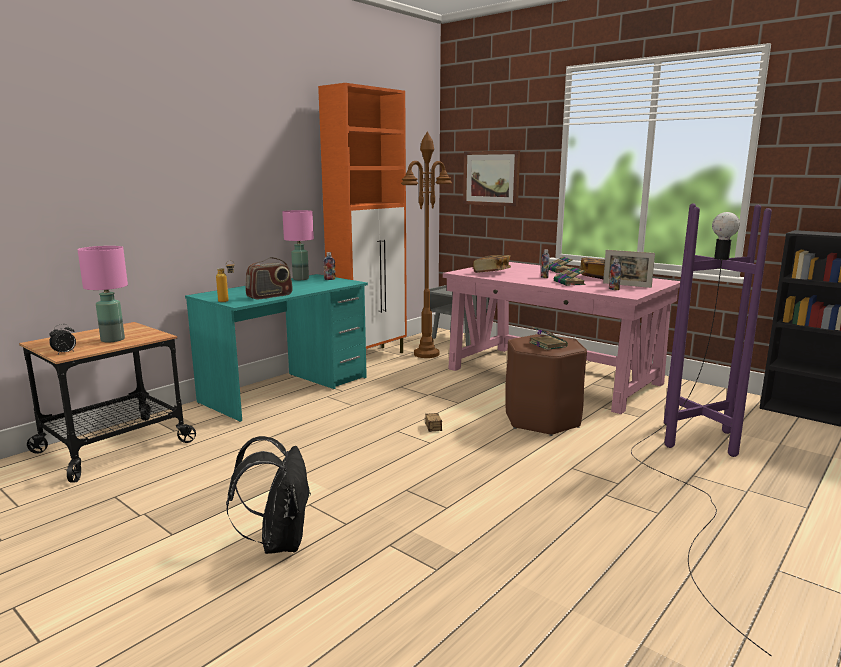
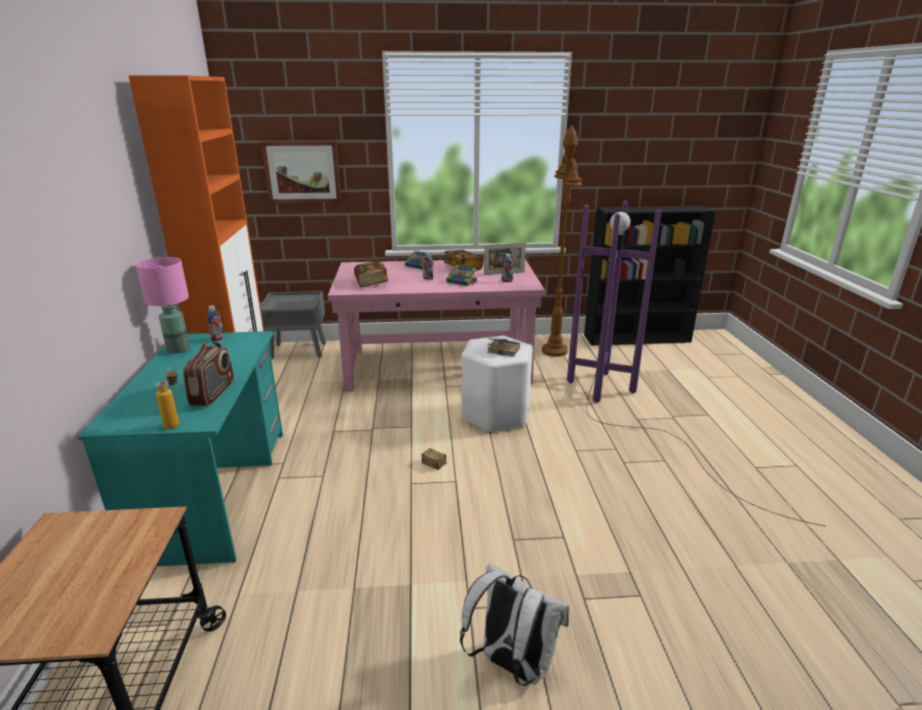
camera: 45 degrees left, 10 degrees up
alarm clock [49,324,76,354] -> none
pink table lamp [78,246,128,342] -> none
black backpack [226,436,311,554] -> white backpack [460,563,569,686]
brown floor lamp [401,132,452,358] -> brown floor lamp moved to [542,125,582,357]
brown stool [505,334,587,436] -> white stool [461,336,533,433]

